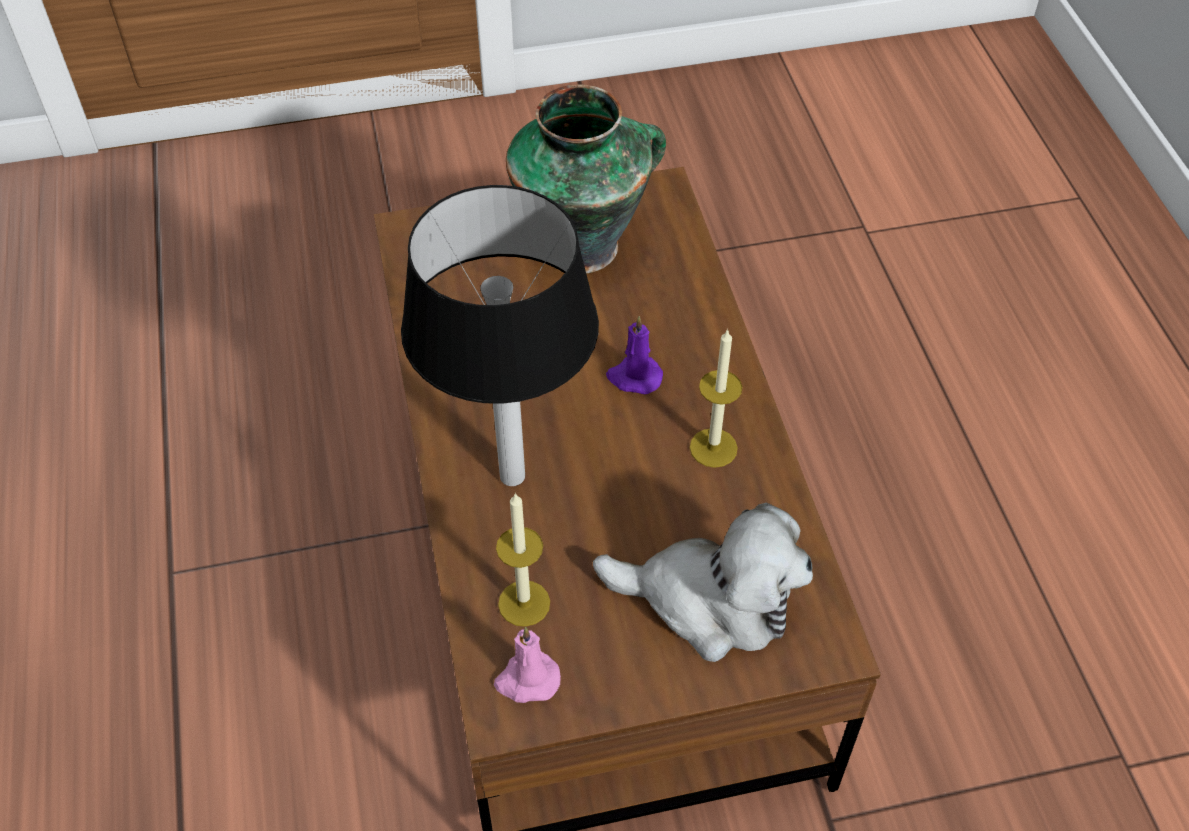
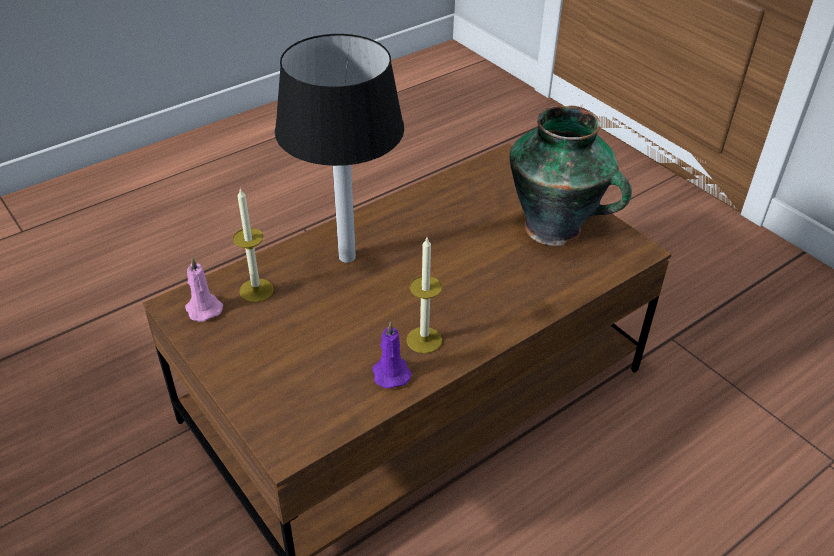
camera: 65 degrees right, 10 degrees down
plush toy [593,502,813,662] -> none
purple candle [606,316,663,394] -> purple candle moved to [373,321,412,389]

